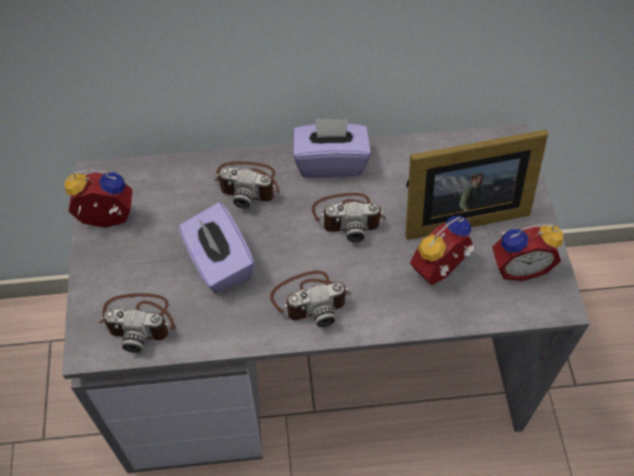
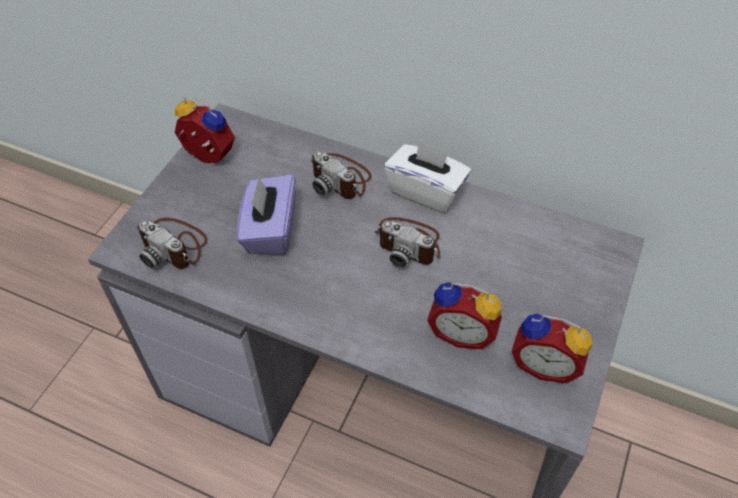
camera: 30 degrees right, 5 degrees down
camera [270,271,351,328] -> none
purple tissue box [293,118,371,178] -> white tissue box [384,138,471,213]
picture frame [405,130,548,240] -> none
alarm clock [410,216,474,285] -> alarm clock turned 150 degrees counterclockwise [427,282,502,349]

